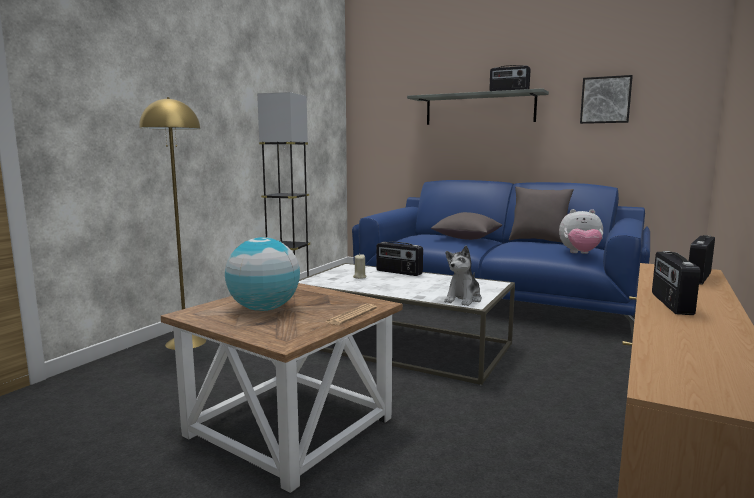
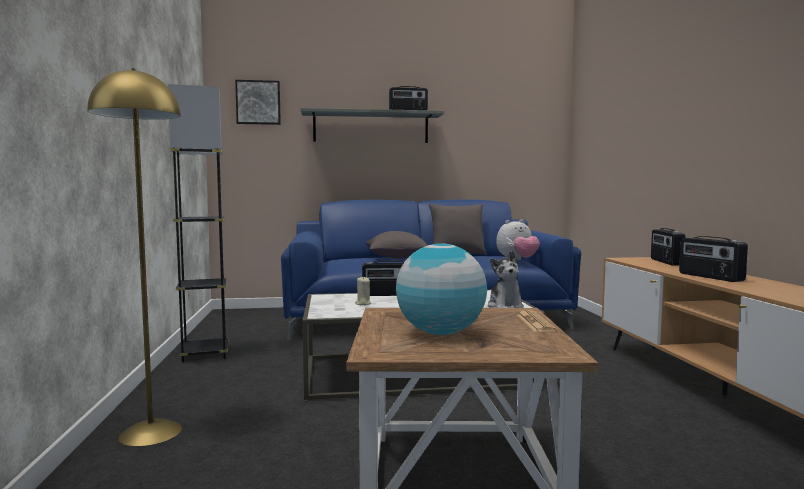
camera: 35 degrees left, 5 degrees down
picture [580,75,633,124] -> picture moved to [235,80,281,125]

